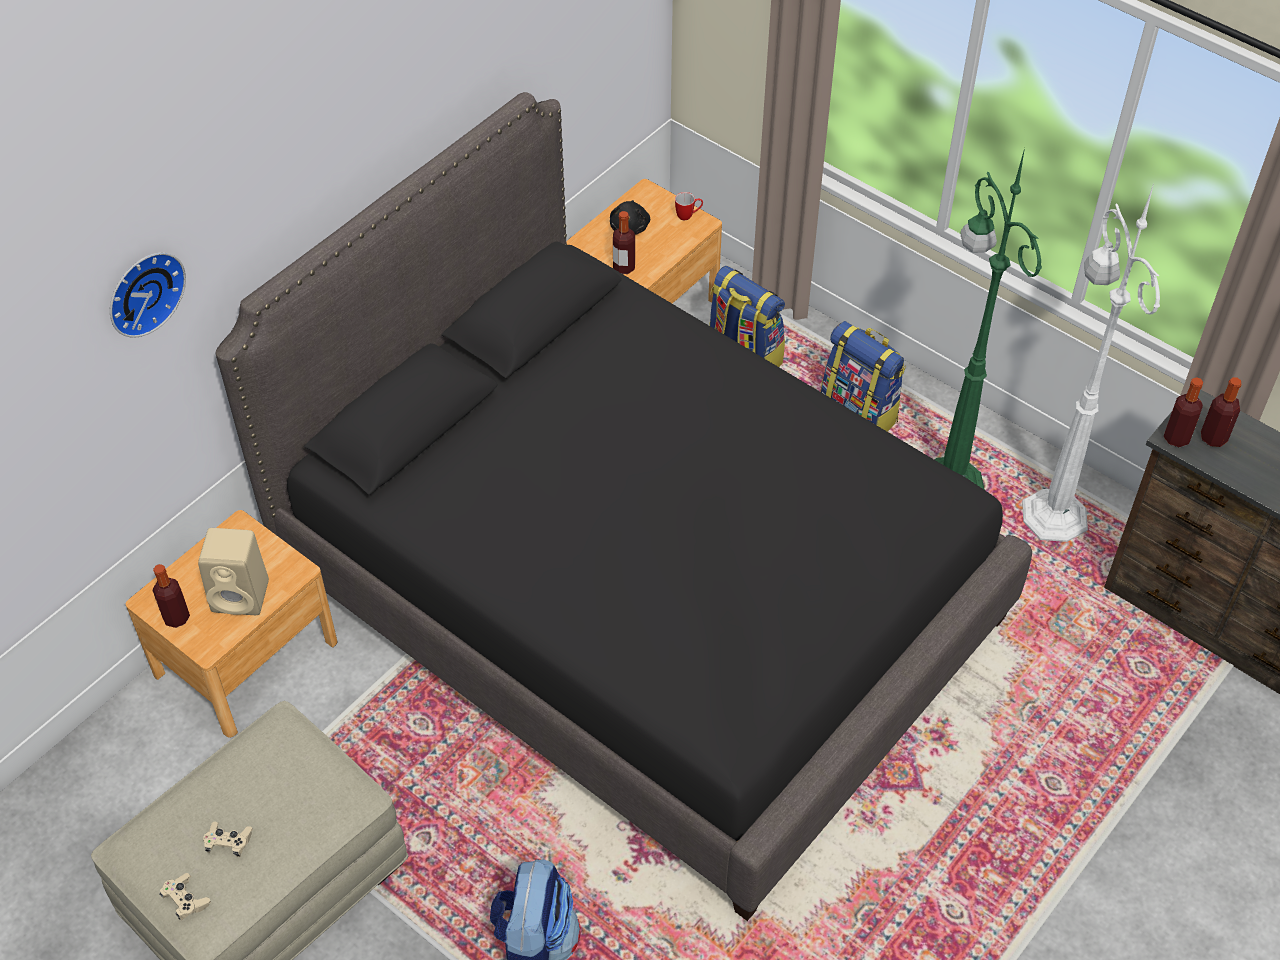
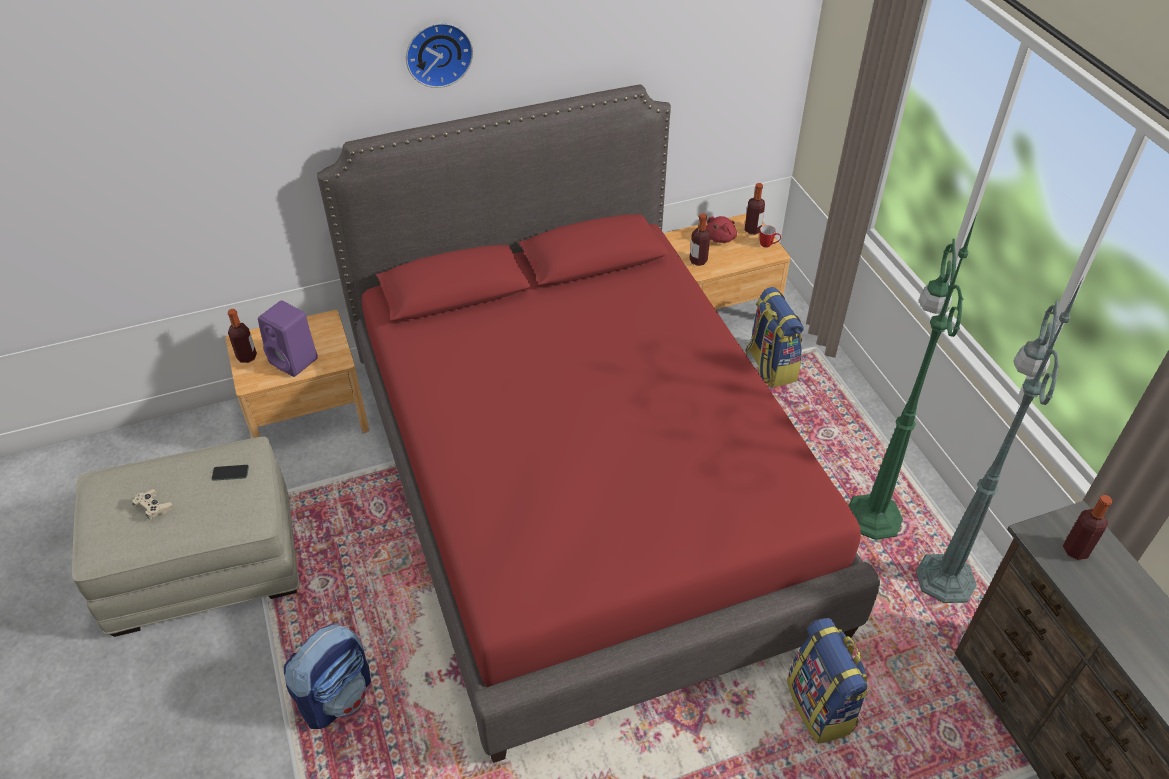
camera: 30 degrees right, 5 degrees down
wall clock [110,253,186,338] -> wall clock moved to [406,23,473,88]
beige game controller [159,873,211,920] -> none
beige speaker [198,528,269,615] -> purple speaker [258,300,318,377]
black bed [216,92,1032,921] -> red bed [317,84,880,763]
black plush toy [610,200,650,235] -> red plush toy [706,216,737,243]
backpack [821,321,906,432] -> backpack moved to [787,618,869,744]
white floor lamp [1022,184,1160,542] -> green floor lamp [916,276,1084,603]
bottle [1163,377,1203,447] -> bottle moved to [745,183,765,235]
none -> phone [212,465,249,481]

